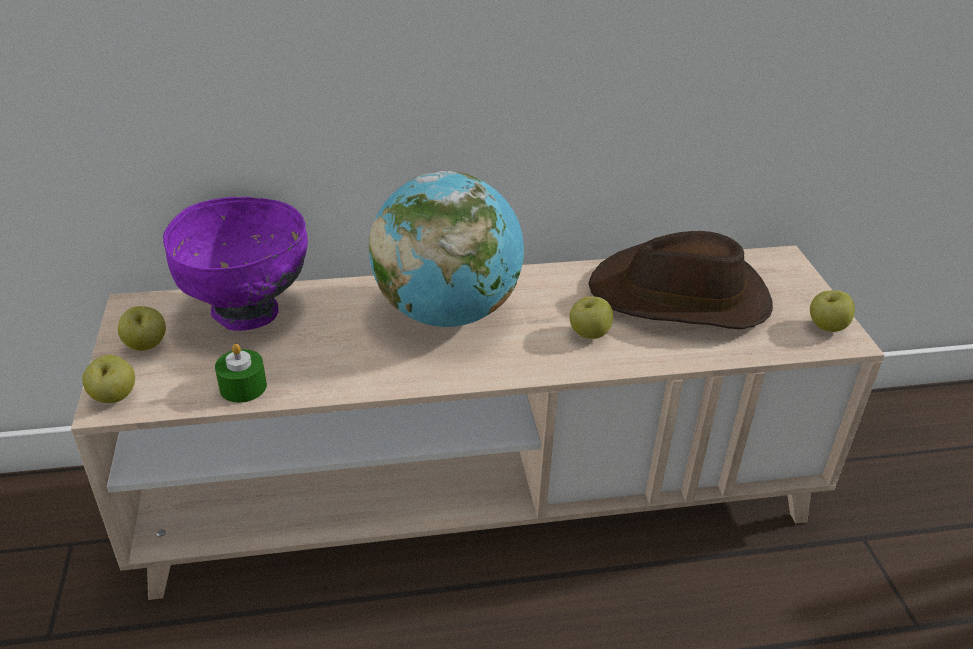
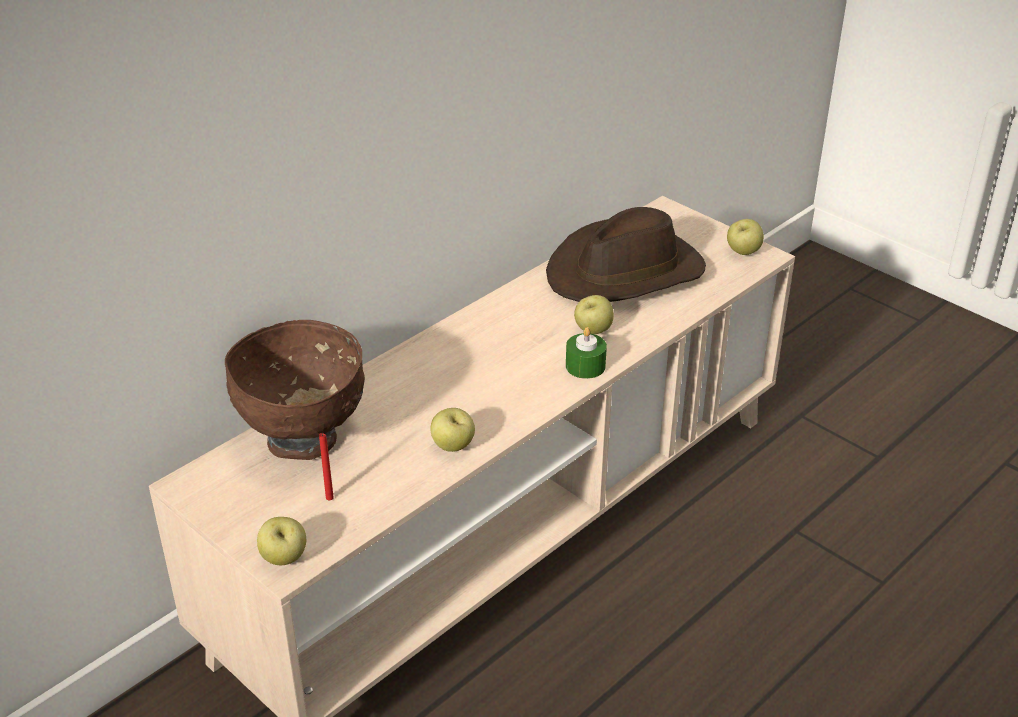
camera: 35 degrees left, 0 degrees up
apple [118,306,166,351] -> apple moved to [430,408,475,452]
purple bowl [163,197,308,331] -> brown bowl [225,320,365,460]
green candle [215,343,267,403] -> green candle moved to [566,327,607,379]
globe [369,171,524,327] -> none
none -> red candle [319,433,334,500]

